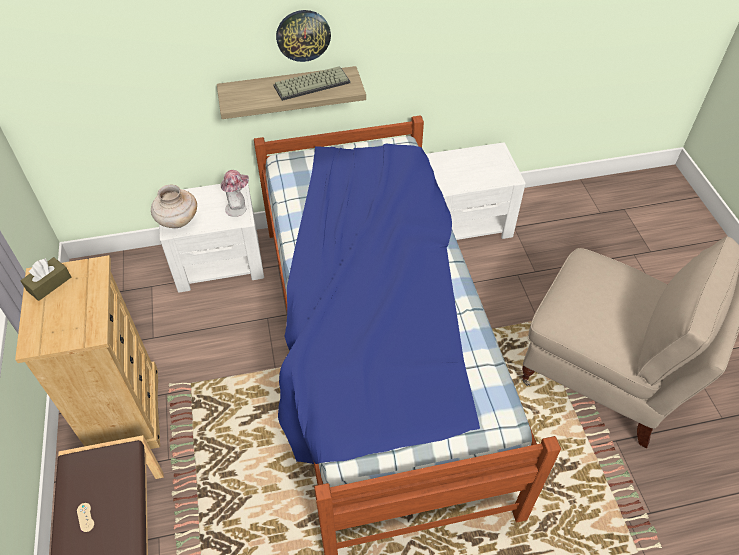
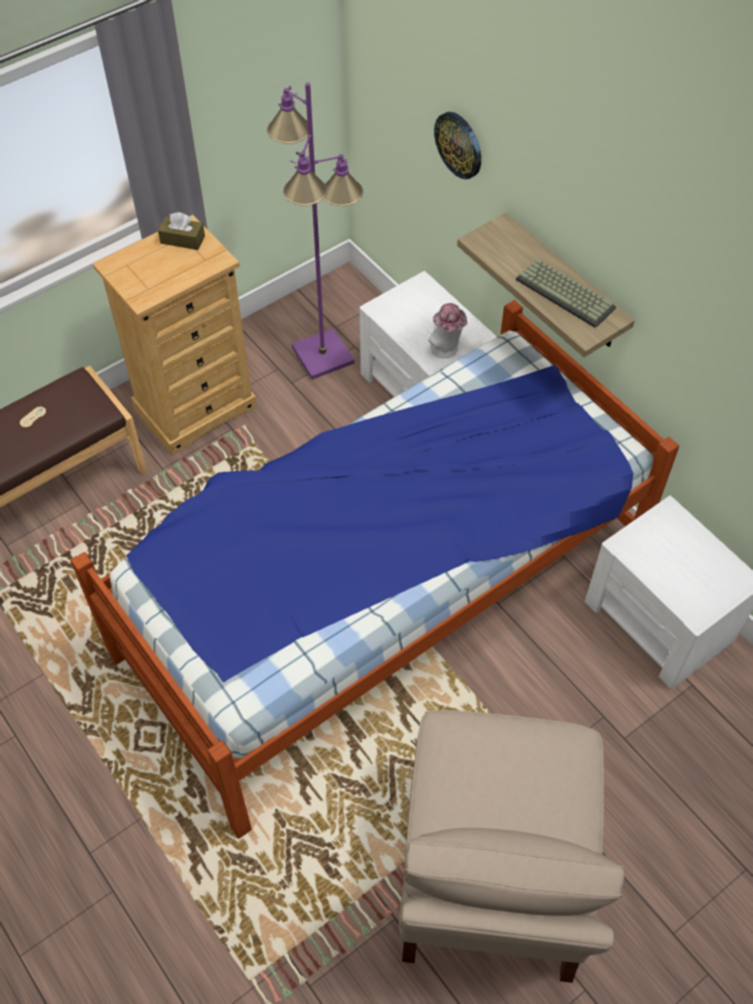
camera: 65 degrees right, 5 degrees up
beige vase [151,185,197,228] -> none
wall clock [276,10,331,62] -> wall clock moved to [434,112,481,179]
none -> purple floor lamp [267,82,363,379]

